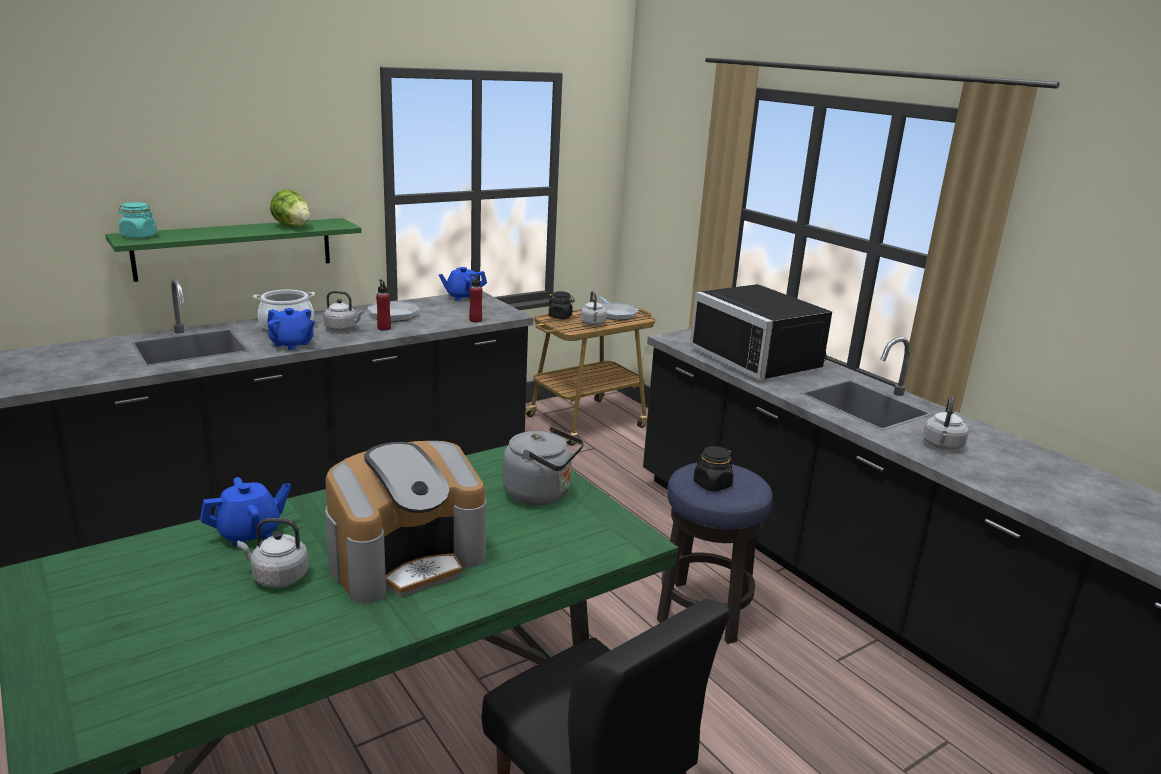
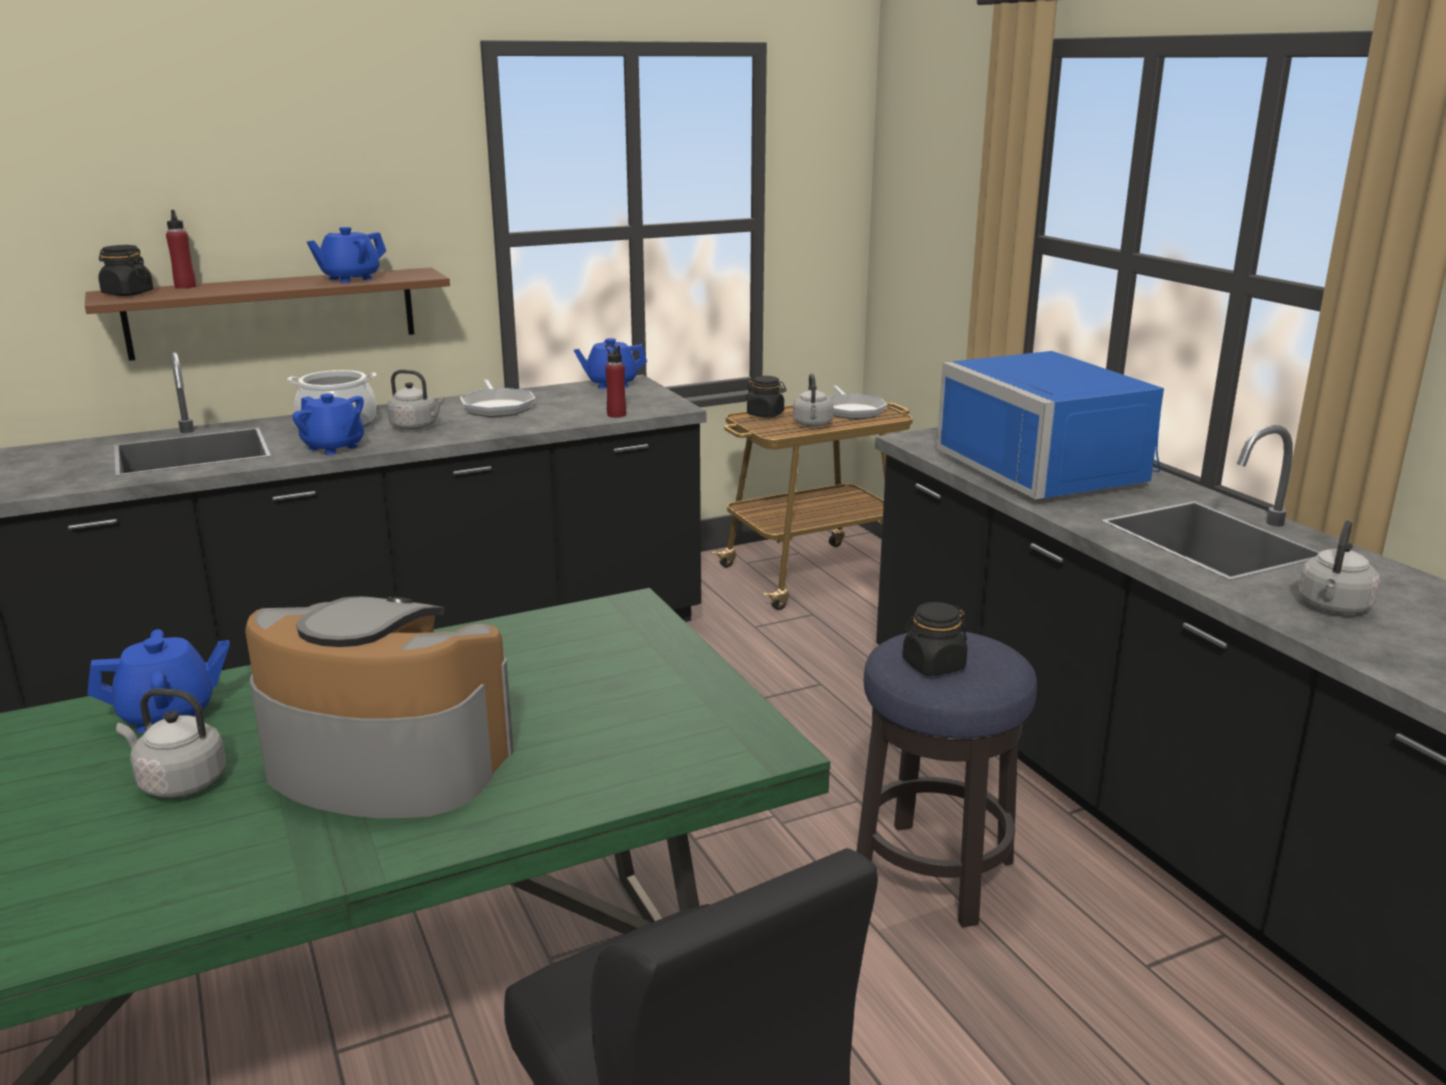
camera: 10 degrees right, 0 degrees up
green shelf [105,218,361,282] -> brown shelf [85,267,450,361]
turquoise jar [118,202,157,238] -> black jar [98,245,154,296]
lettuce [270,189,310,228] -> blue teapot [307,227,386,283]
coffee machine [325,441,486,604] -> coffee machine turned 135 degrees counterclockwise [245,596,514,818]
red bottle [376,279,391,331] -> red bottle moved to [166,210,196,289]
grey kettle [503,427,584,505] -> none
black microwave [690,284,832,380] -> blue microwave [936,351,1164,499]

